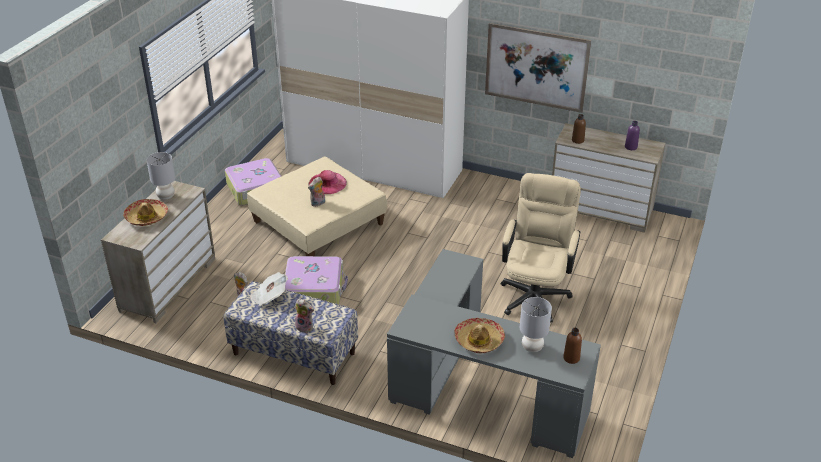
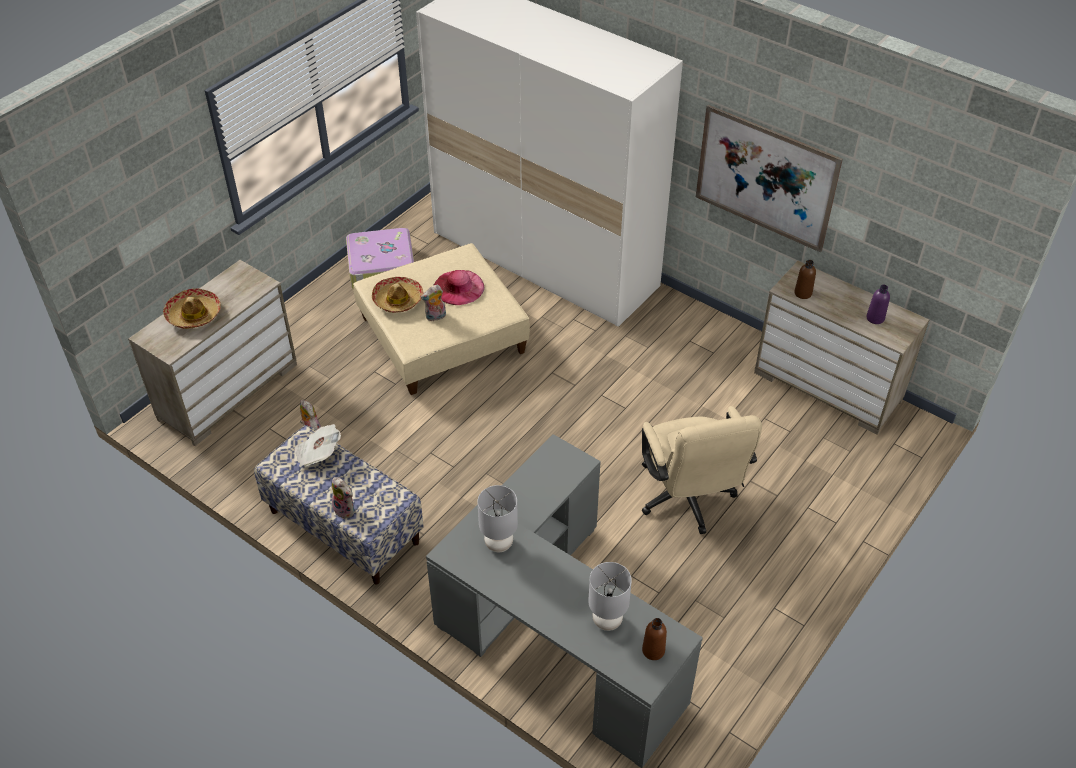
camera: 15 degrees right, 10 degrees up
grey table lamp [146,152,175,200] -> grey table lamp moved to [478,485,518,552]
suitcase [285,256,348,304] -> none
hat [454,318,505,353] -> hat moved to [372,277,423,313]
beige office chair [501,173,581,323] -> beige office chair turned 135 degrees clockwise [642,406,762,534]

